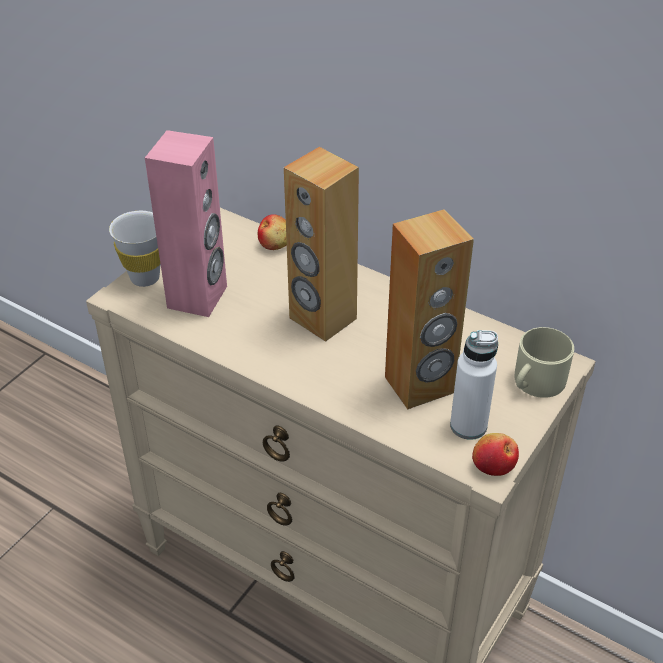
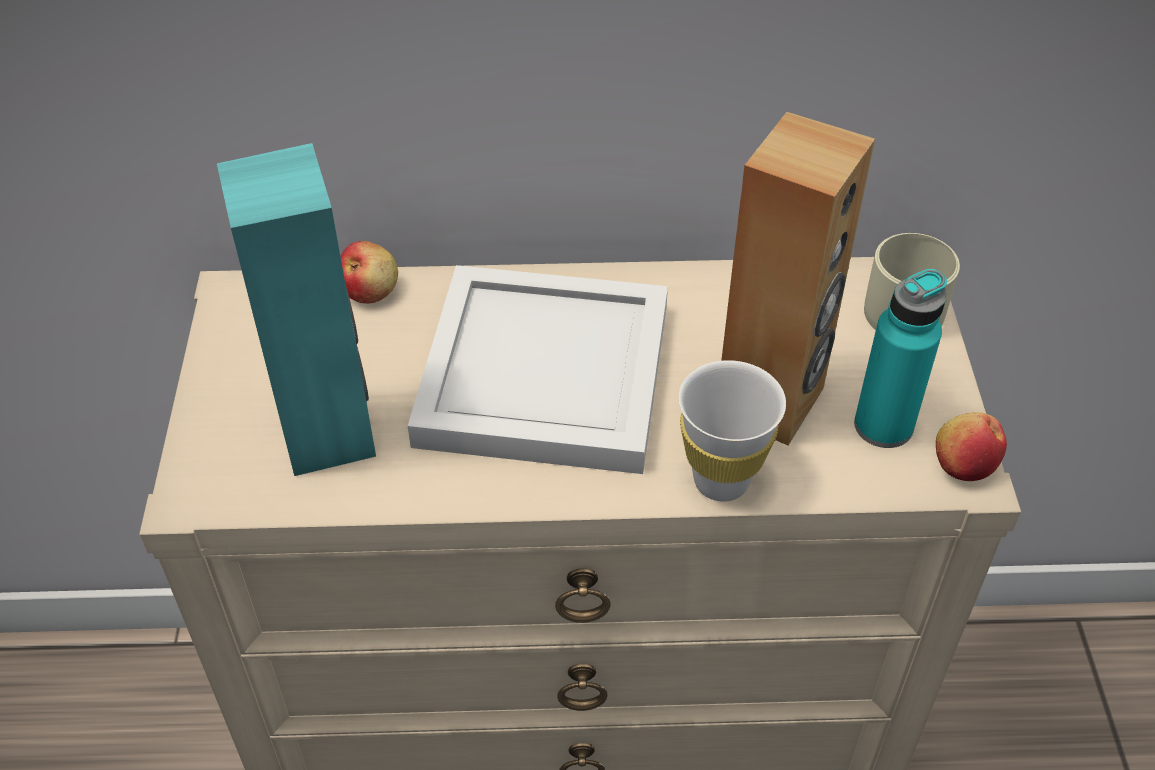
camera: 35 degrees left, 5 degrees up
white cup [109,211,160,287] -> white cup moved to [678,360,786,502]
pink speaker [145,130,227,317] -> turquoise speaker [217,143,376,476]
brown speaker [284,147,359,342] -> white tray [408,265,668,474]
white bottle [450,330,498,440] -> turquoise bottle [854,269,947,448]

